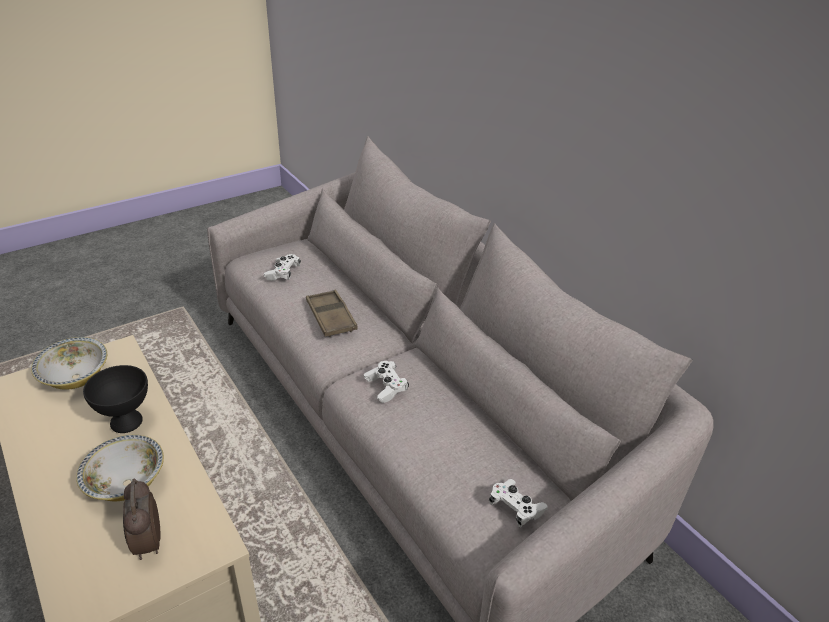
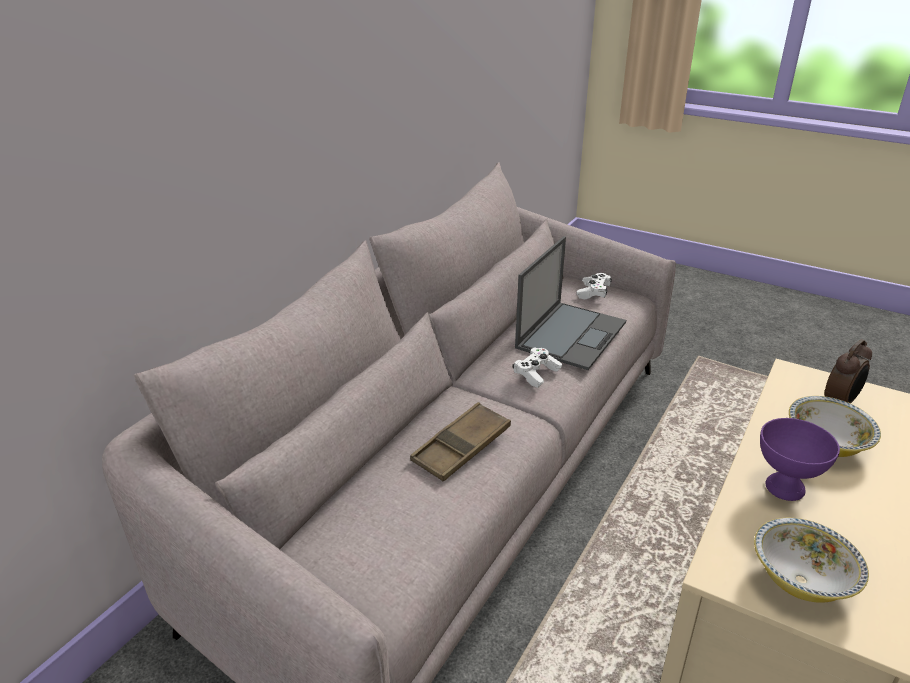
camera: 115 degrees left, 5 degrees down
black bowl [83,365,148,433] -> purple bowl [760,418,840,501]
white game controller [264,254,301,281] -> none
none -> laptop [515,236,626,370]

